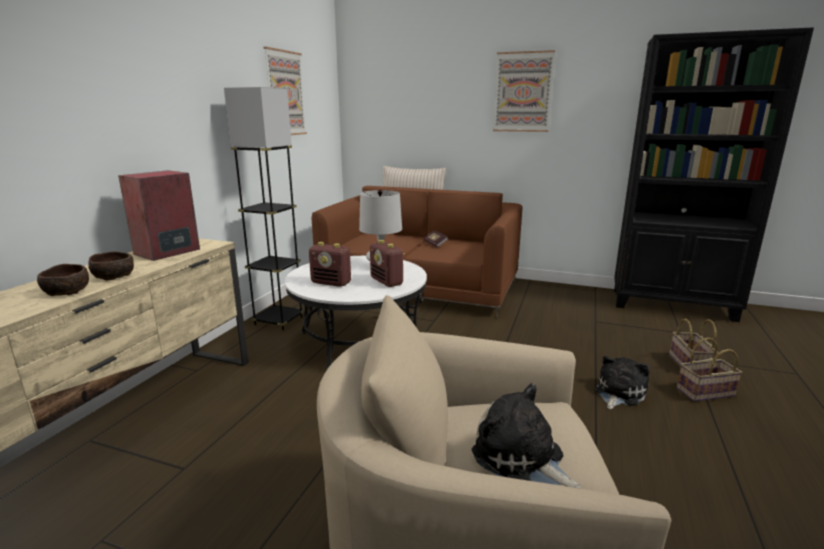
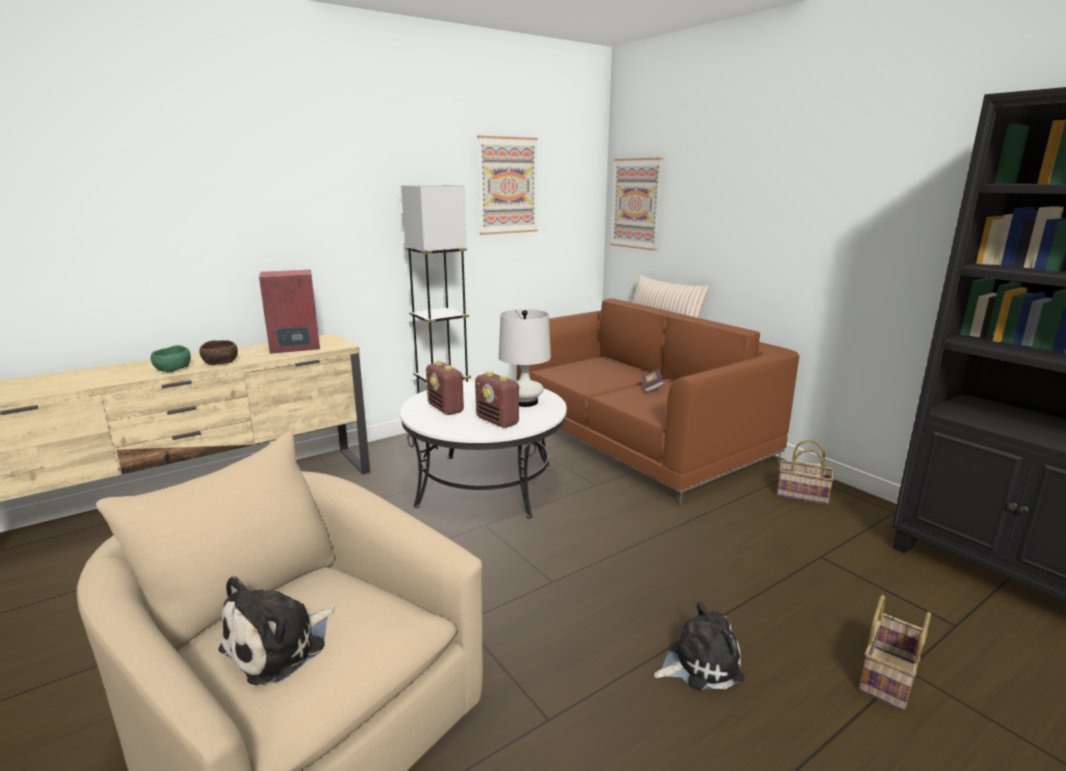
camera: 35 degrees right, 0 degrees up
brown bowl [37,264,89,296] -> green bowl [151,345,191,372]
radio [370,240,405,287] -> radio turned 45 degrees counterclockwise [475,371,520,428]
plush toy [472,384,581,488] -> plush toy turned 135 degrees counterclockwise [218,576,335,685]
picture [493,50,556,132] -> picture moved to [611,157,663,251]
basket [677,337,742,402] -> basket moved to [777,440,834,505]

